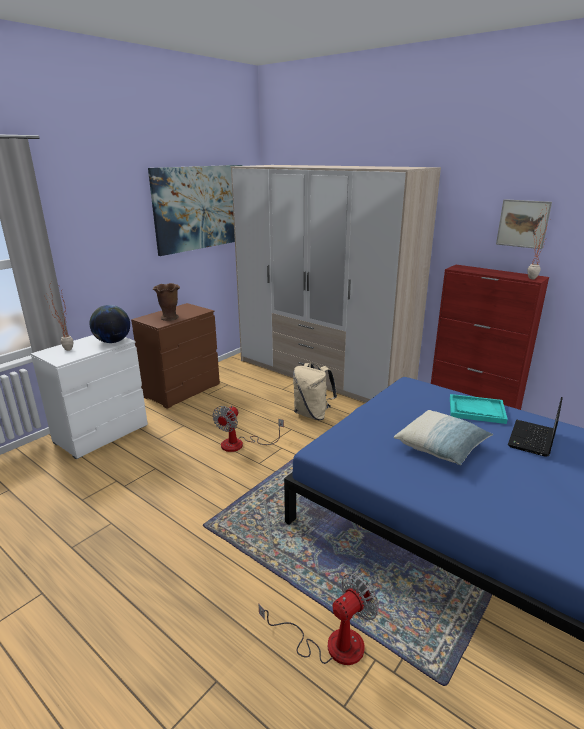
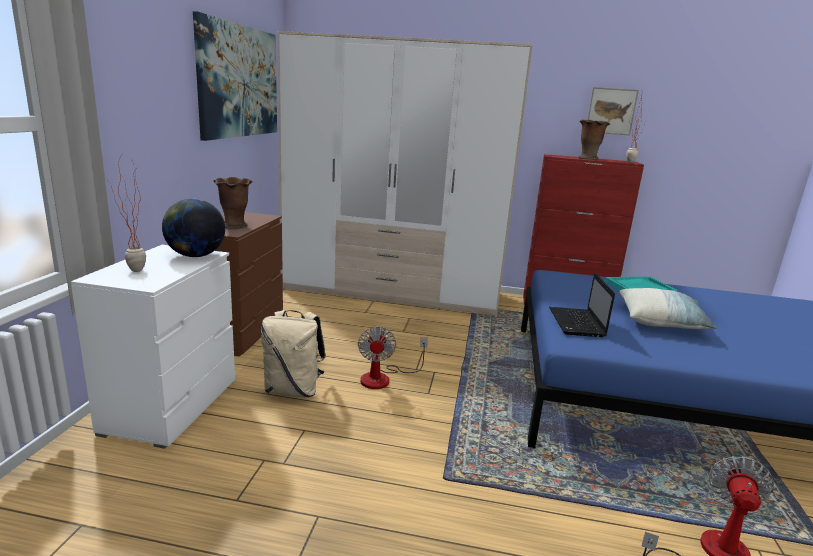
camera: 30 degrees left, 5 degrees down
beige backpack [293,363,337,420] -> beige backpack moved to [261,310,326,397]
laptop [508,397,563,457] -> laptop moved to [549,273,615,337]
none -> brown vase [578,119,610,160]

